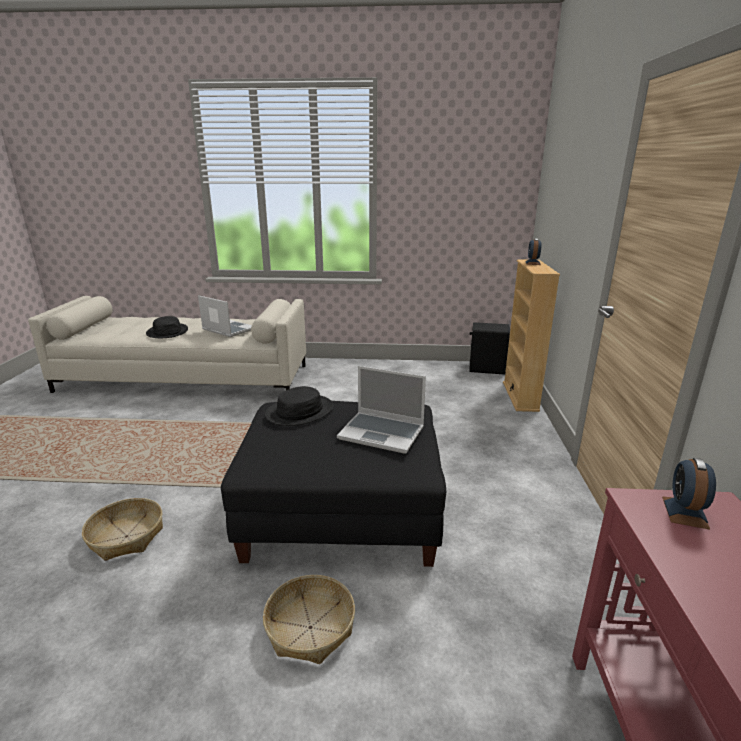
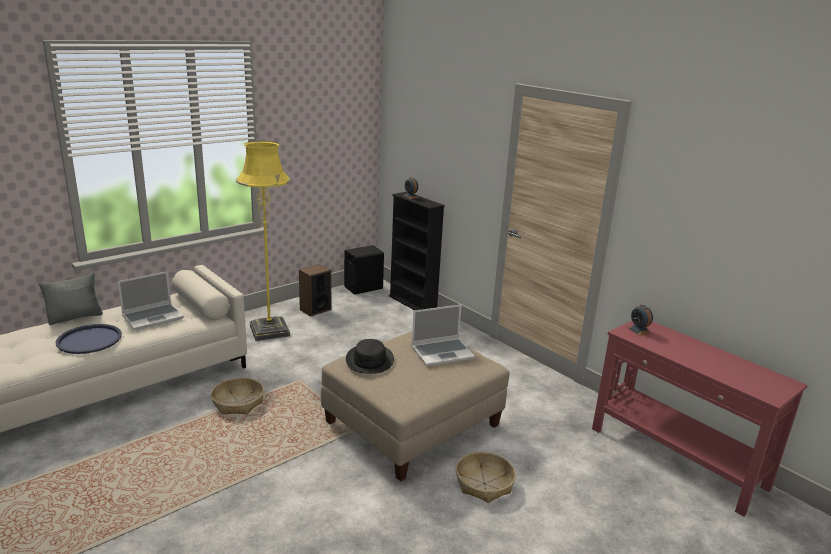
camera: 45 degrees left, 0 degrees up
basket [82,498,163,561] -> basket moved to [211,378,264,415]
black hat [146,316,188,338] -> blue tray [55,324,122,354]
laptop [198,295,252,337] -> laptop turned 150 degrees clockwise [118,271,184,330]
black ottoman [221,401,446,567] -> beige ottoman [321,331,510,481]
beige bookcase [503,260,560,412] -> black bookcase [389,192,445,310]
none -> grey pillow [38,272,103,325]
none -> yellow floor lamp [236,141,290,341]
none -> speaker [299,264,331,317]

